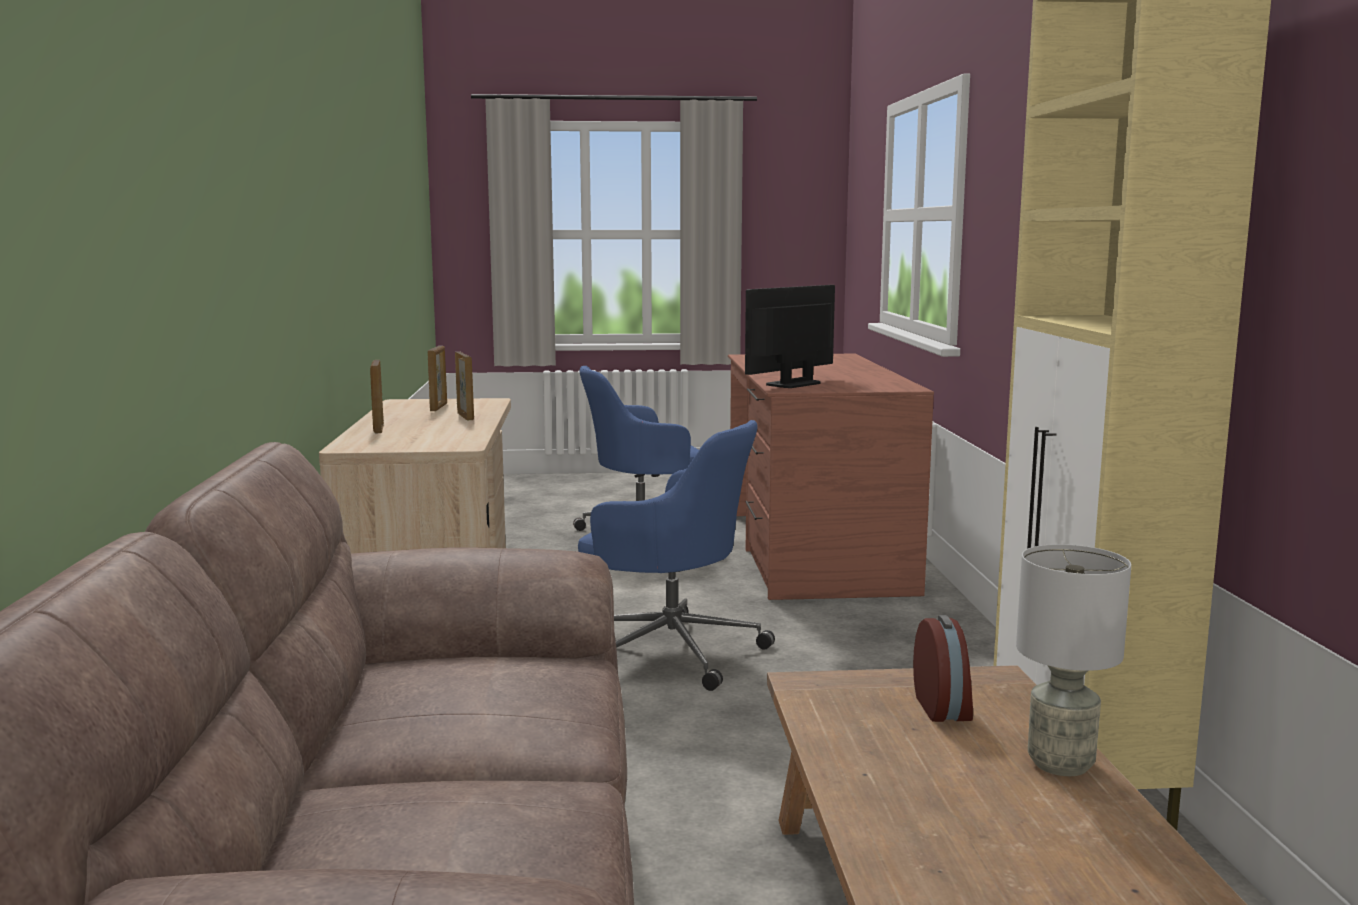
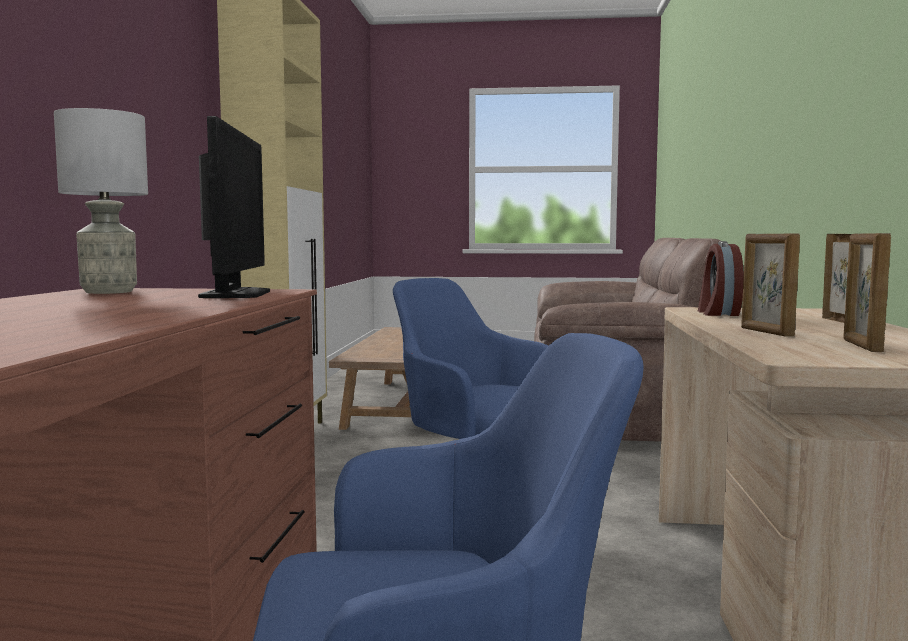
camera: 170 degrees left, 5 degrees down
monitor [745,285,835,388] -> monitor turned 60 degrees counterclockwise [198,116,270,298]
alarm clock [913,615,973,722] -> alarm clock moved to [698,241,744,316]
grey table lamp [1016,544,1131,776] -> grey table lamp moved to [54,108,148,294]

